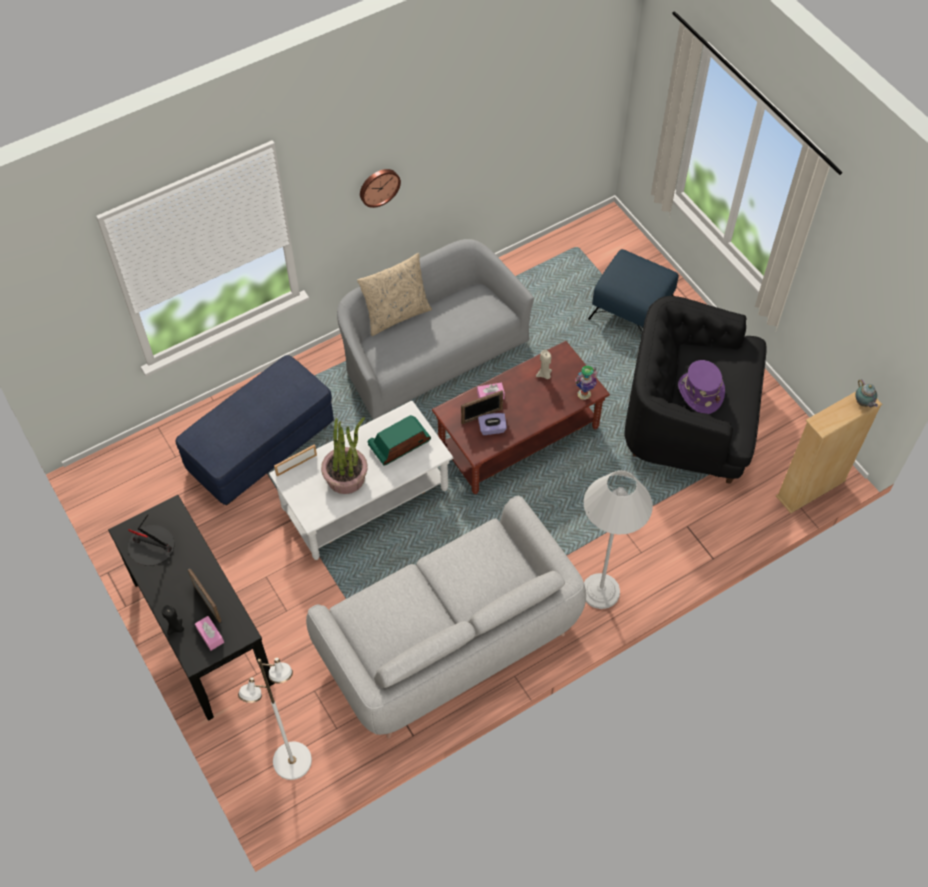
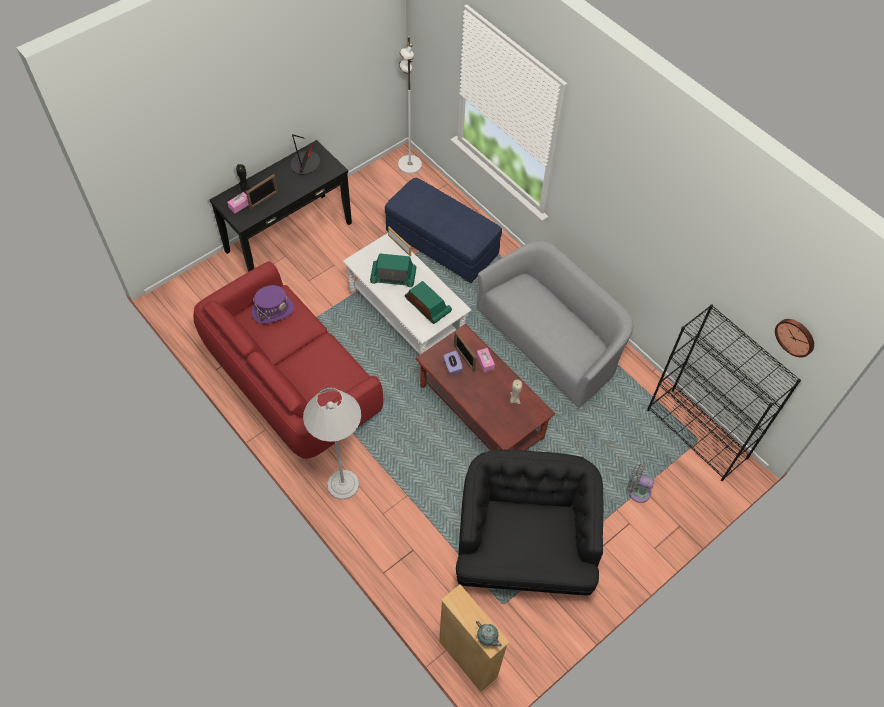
camera: 80 degrees right, 0 degrees up
white floor lamp [238,657,312,780] -> white floor lamp moved to [398,36,422,174]
grey sofa [306,496,586,738] -> red sofa [194,262,383,461]
potted plant [321,417,368,494] -> radio [370,253,416,287]
beige pillow [357,253,432,336] -> none
wall clock [360,169,401,208] -> wall clock moved to [775,319,814,358]
vase [575,365,597,400] -> none
blue ottoman [588,249,679,331] -> grey fan [627,464,654,503]
purple hat [678,360,725,414] -> purple hat moved to [252,285,294,324]
teapot [855,379,878,407] -> teapot turned 105 degrees counterclockwise [476,621,502,647]
none -> black bookcase [647,304,801,481]

